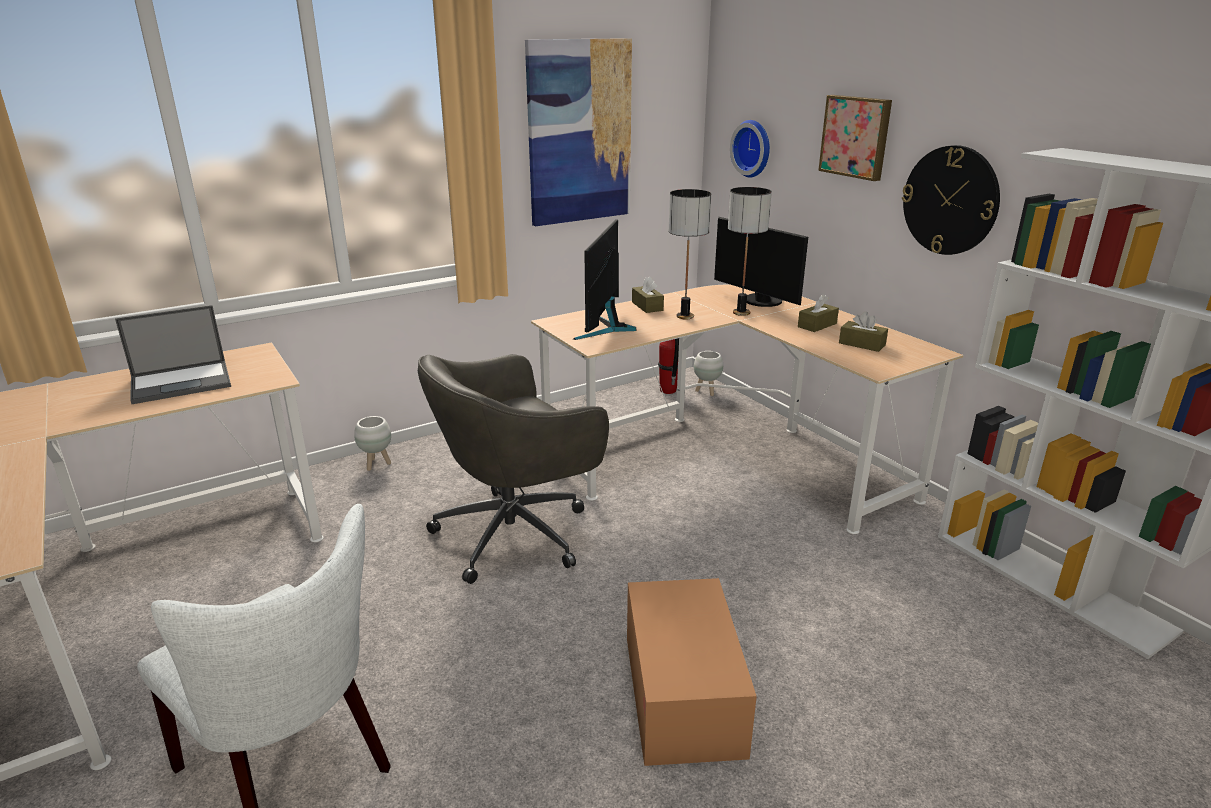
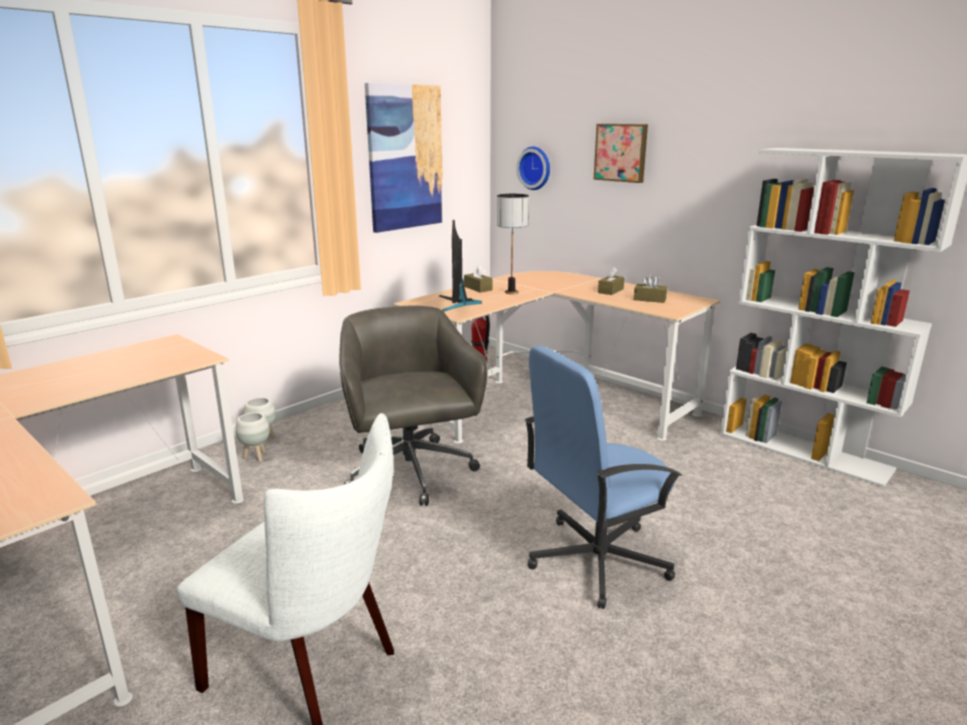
camera: 15 degrees left, 5 degrees down
laptop [115,305,231,404] -> none
grey office chair [418,354,609,584] -> grey office chair turned 120 degrees clockwise [339,306,488,506]
cardboard box [627,578,757,766] -> blue office chair [524,346,682,609]
white planter [694,351,723,396] -> white planter moved to [235,412,270,462]
monitor [714,217,808,307] -> none
table lamp [728,187,772,316] -> none
wall clock [902,145,1000,255] -> none

